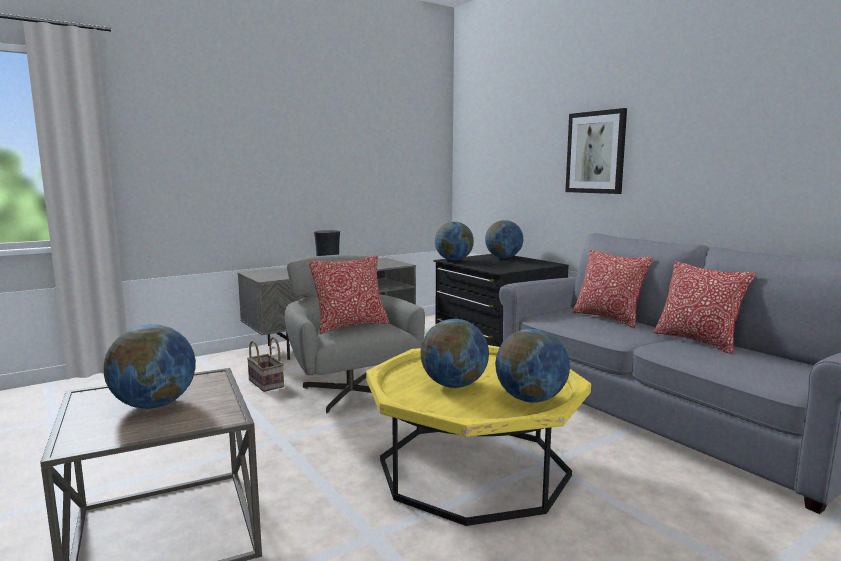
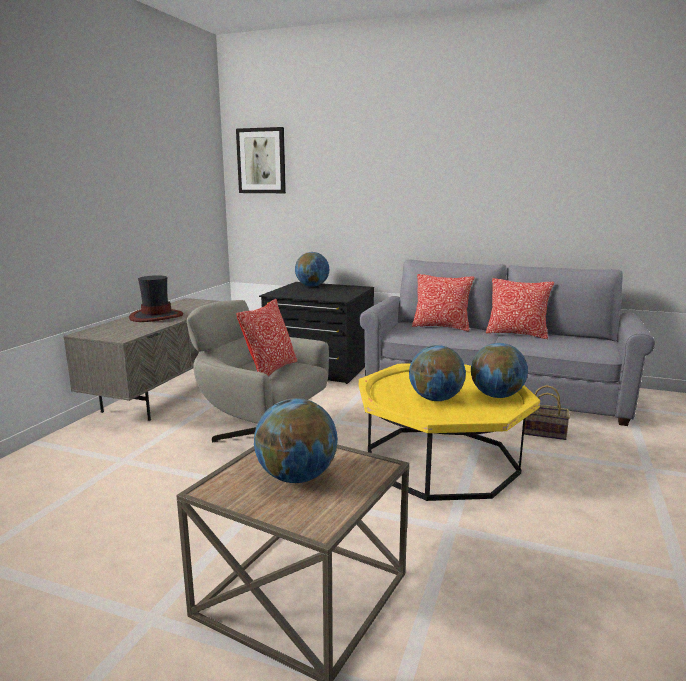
camera: 35 degrees left, 5 degrees up
basket [247,337,284,392] -> basket moved to [524,385,570,440]
globe [435,222,474,261] -> none
picture [565,108,627,194] -> picture moved to [236,127,286,193]

